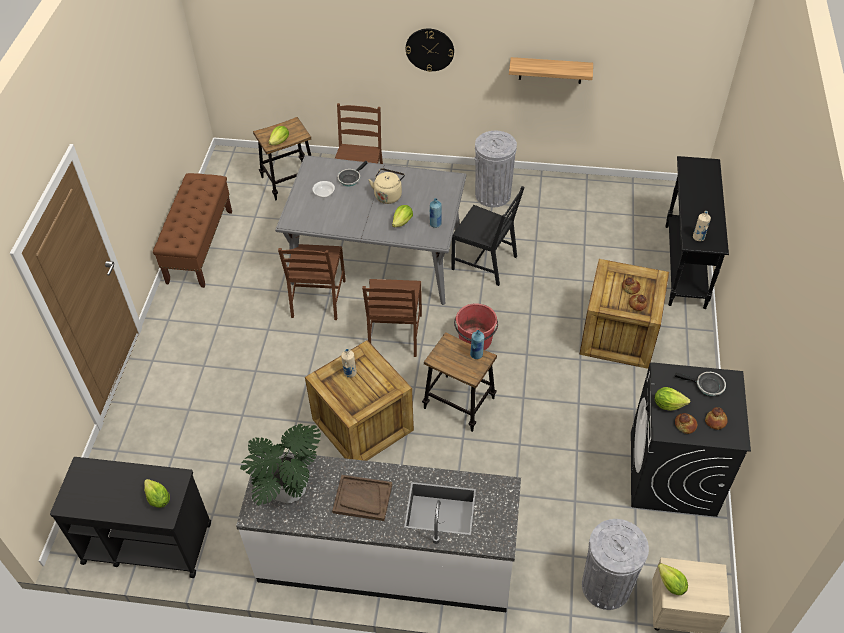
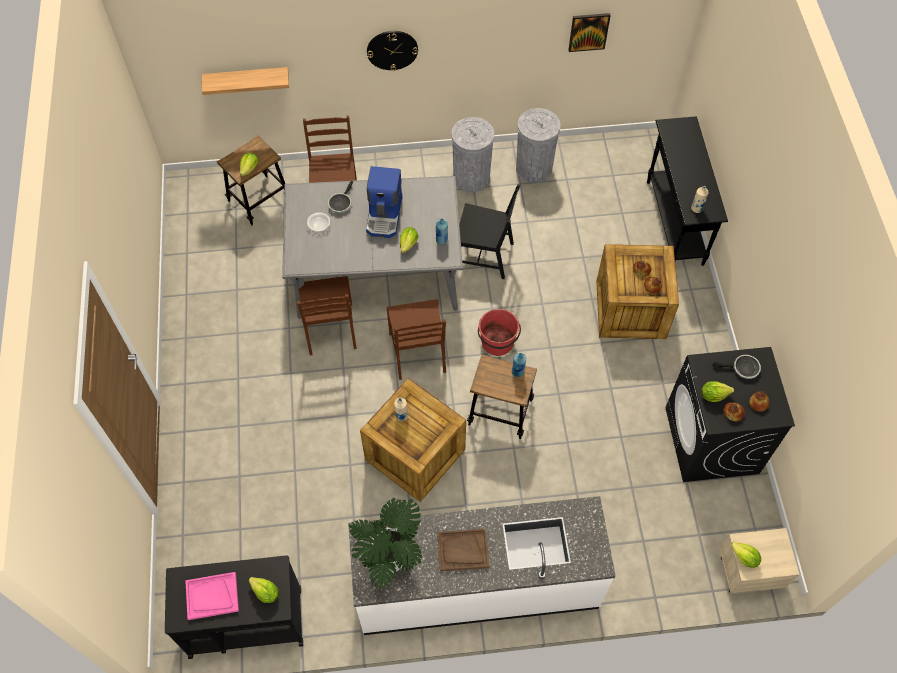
camera: 15 degrees left, 10 degrees up
brown bench [153,173,232,288] -> none
beige kettle [369,168,405,204] -> coffee machine [366,166,403,238]
shelf [509,57,593,84] -> shelf moved to [202,67,289,95]
grey trash can [582,519,649,610] -> grey trash can moved to [516,108,560,183]
none -> pink tray [185,572,239,620]
none -> picture [568,13,611,52]

